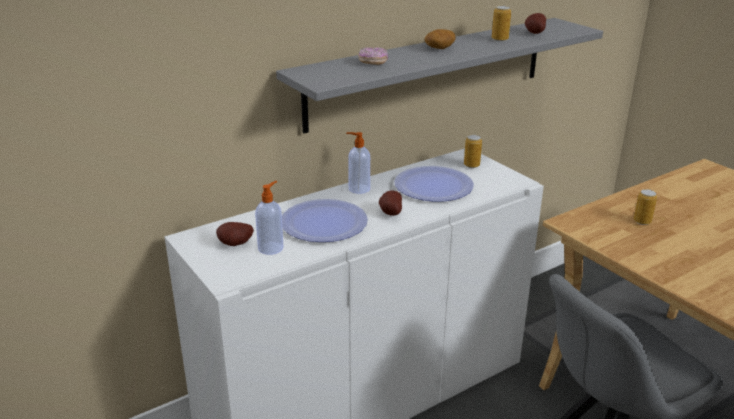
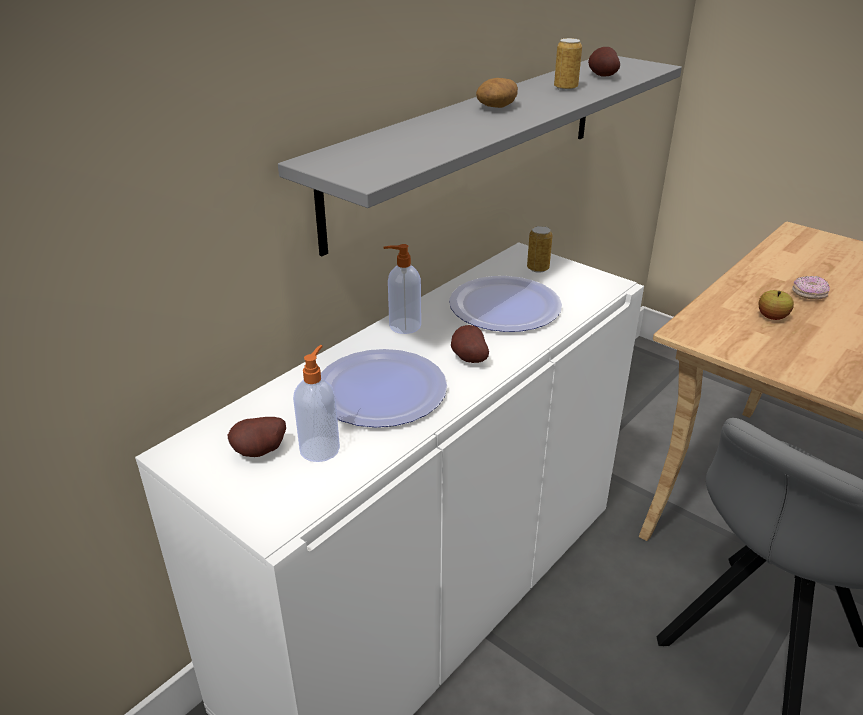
camera: 15 degrees left, 5 degrees up
donut [358,47,388,65] -> donut moved to [792,276,830,300]
can [634,189,657,225] -> apple [758,290,794,320]

